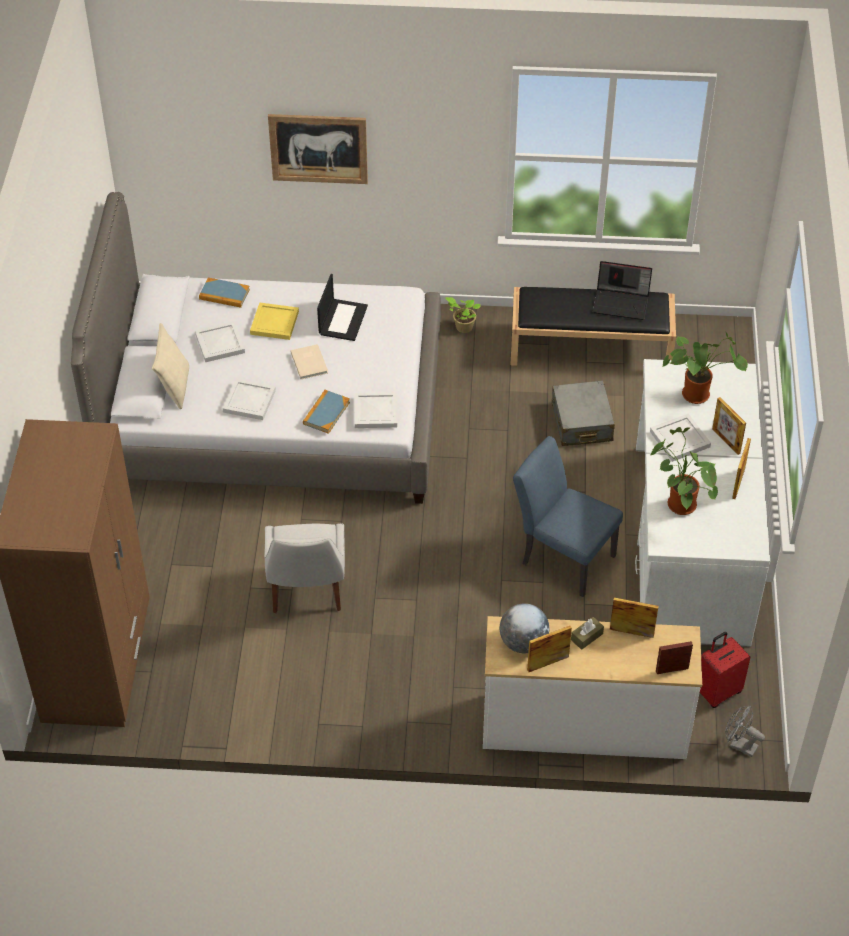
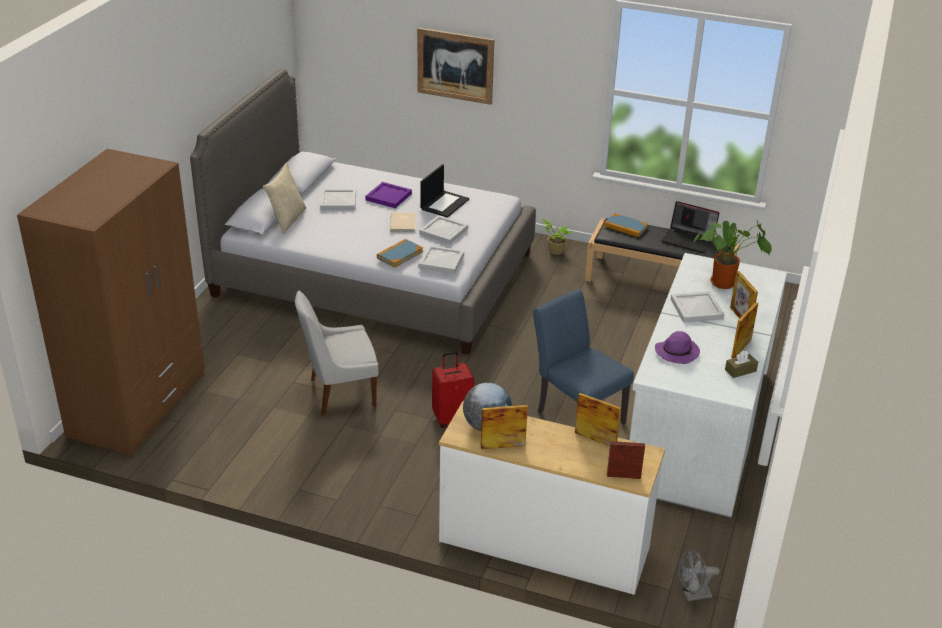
camera: 15 degrees right, 15 degrees down
book [199,278,250,308] -> book moved to [604,213,648,237]
white tray [223,379,276,420] -> white tray moved to [419,215,468,244]
yellow tray [250,303,299,340] -> purple tray [365,182,412,208]
white chair [264,523,345,613] -> white chair turned 60 degrees clockwise [295,291,378,416]
grey suitcase [552,380,615,446] -> none
brown tissue box [571,617,604,650] -> brown tissue box moved to [725,351,758,378]
potted plant [650,427,718,515] -> purple hat [655,331,700,364]
red suitcase [700,632,750,708] -> red suitcase moved to [432,351,474,428]
grey fan [725,705,765,757] -> grey fan turned 60 degrees counterclockwise [678,548,720,601]

